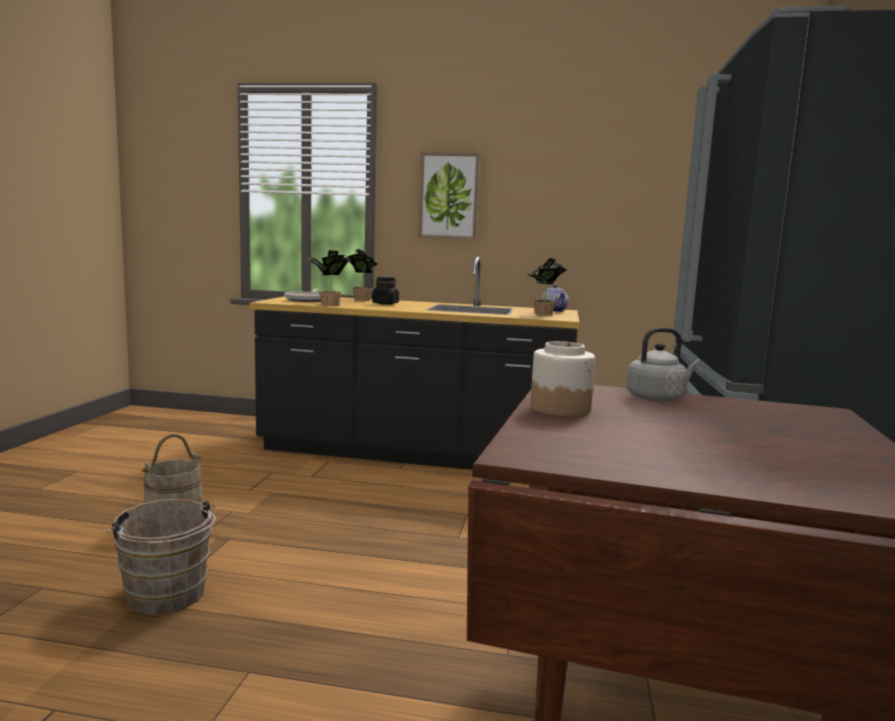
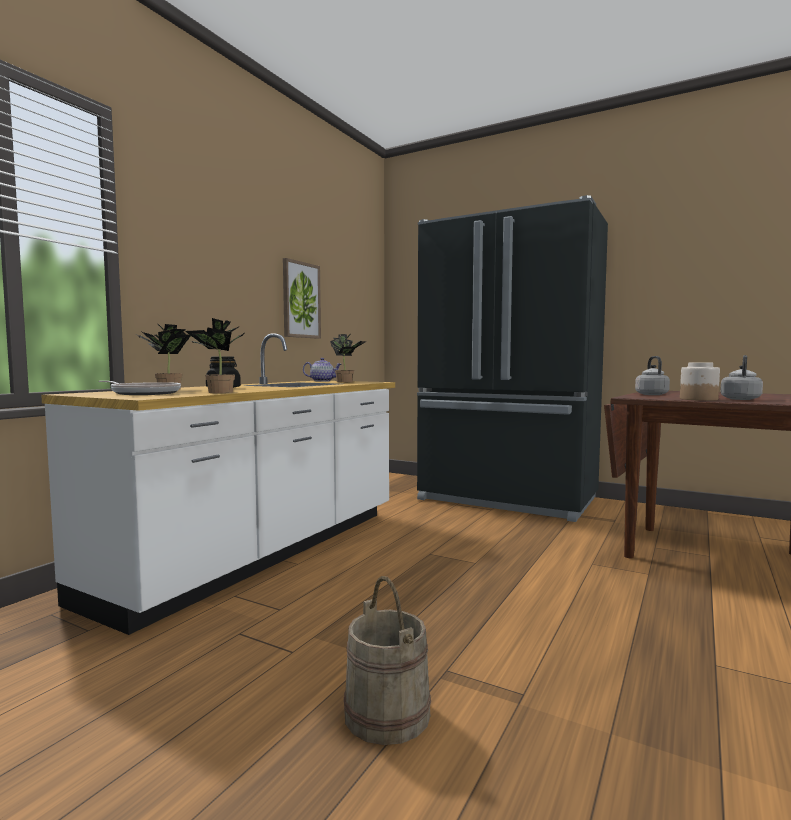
camera: 70 degrees left, 5 degrees down
brown bucket [107,499,216,615] -> none
black counter [250,257,579,470] -> white counter [41,333,395,635]
picture [419,152,480,240] -> picture moved to [283,258,321,339]
none -> grey kettle [720,355,763,400]

